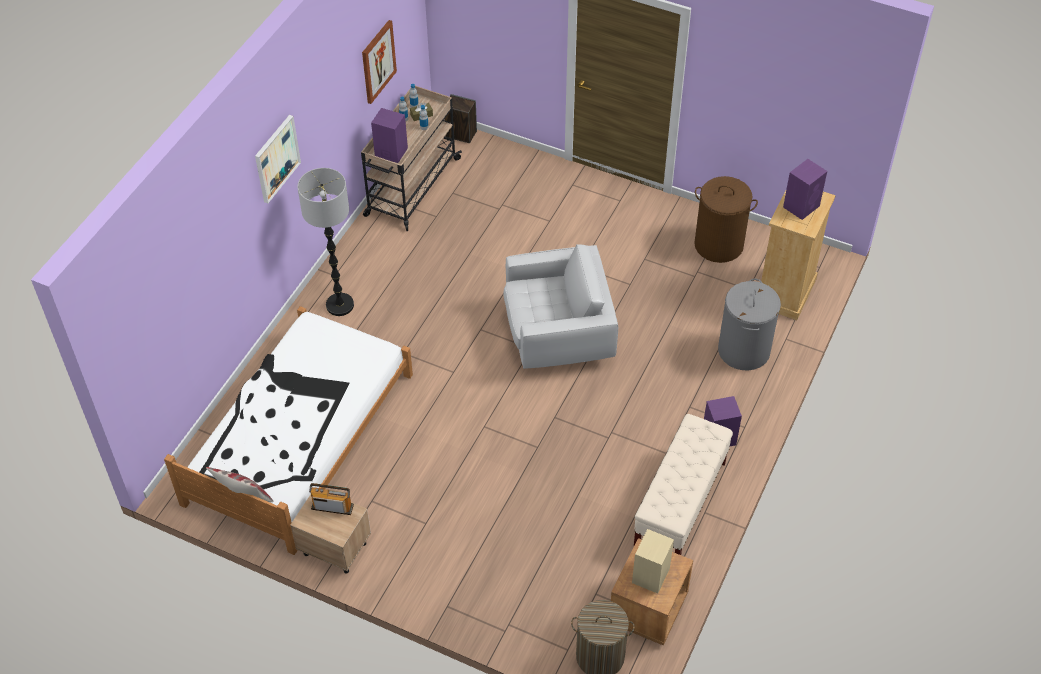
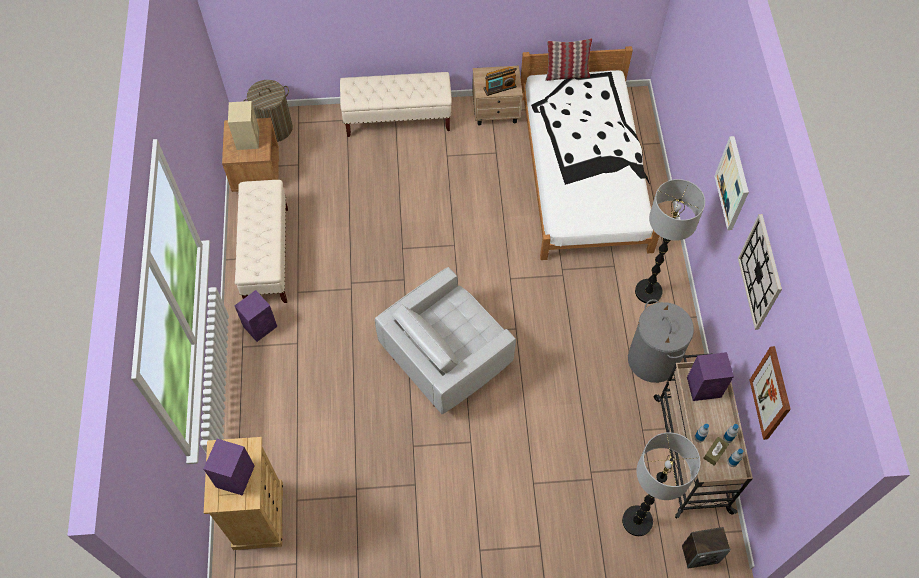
camera: 150 degrees right, 10 degrees up
brown laundry basket [694,176,758,263] -> none
grey laundry basket [718,279,781,370] -> grey laundry basket moved to [628,299,694,383]
none -> beige bench [340,72,452,137]
none -> floor lamp [622,432,700,536]
none -> wall clock [738,214,782,330]

